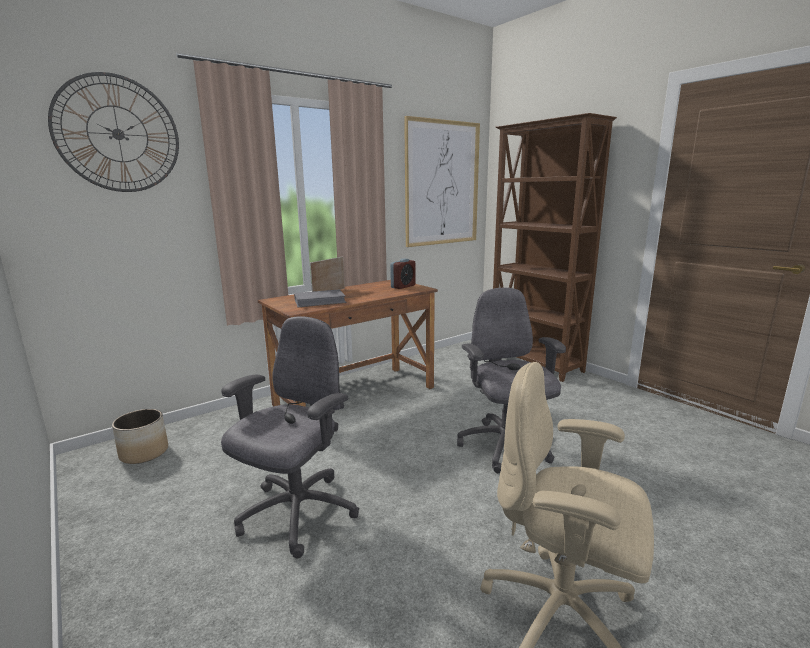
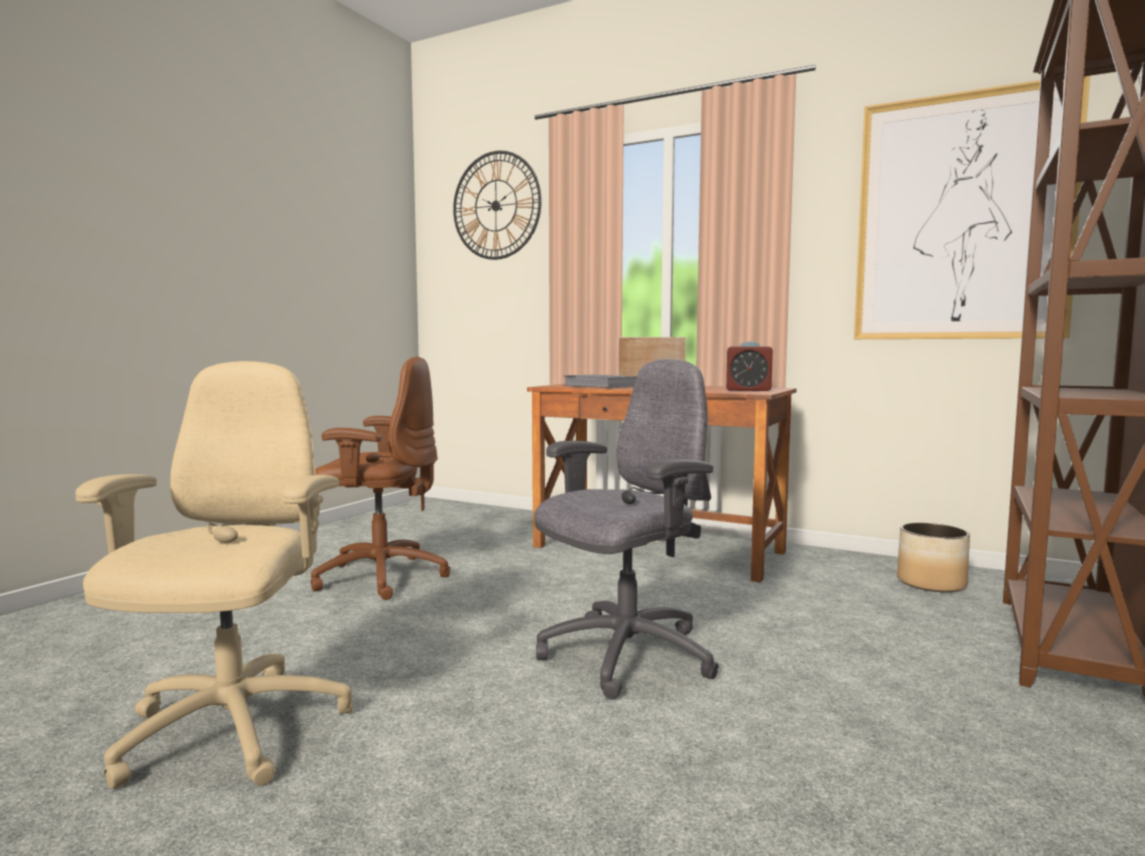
camera: 65 degrees right, 10 degrees down
planter [112,409,168,464] -> planter moved to [897,523,970,592]
grey office chair [221,316,359,558] -> brown office chair [311,356,450,600]

